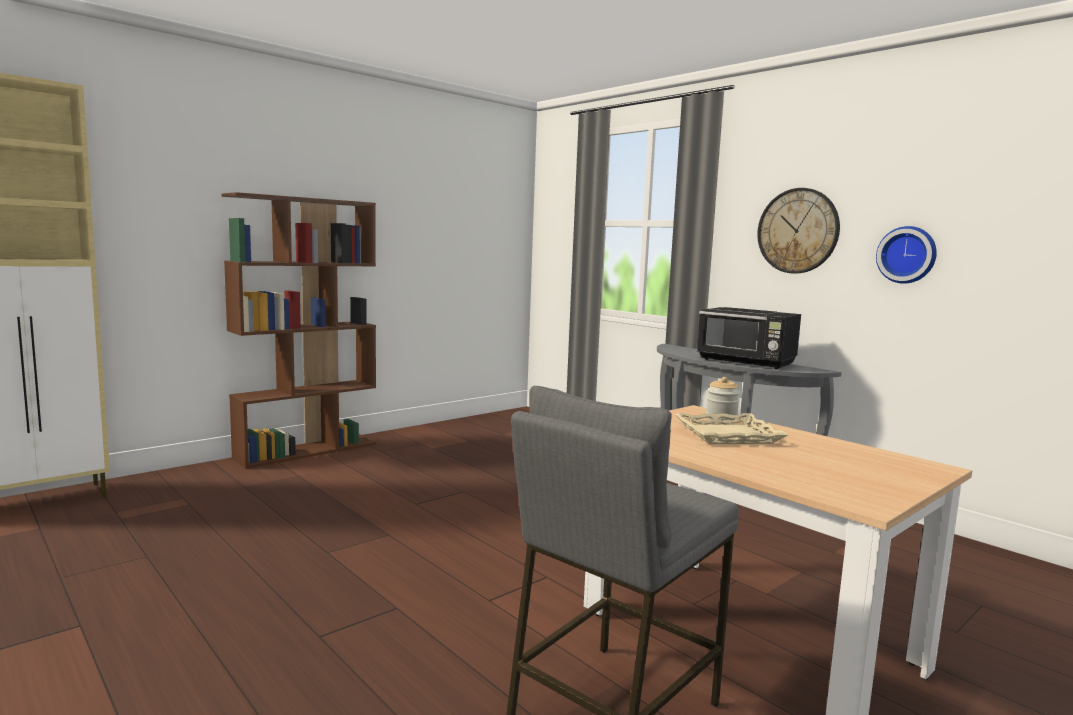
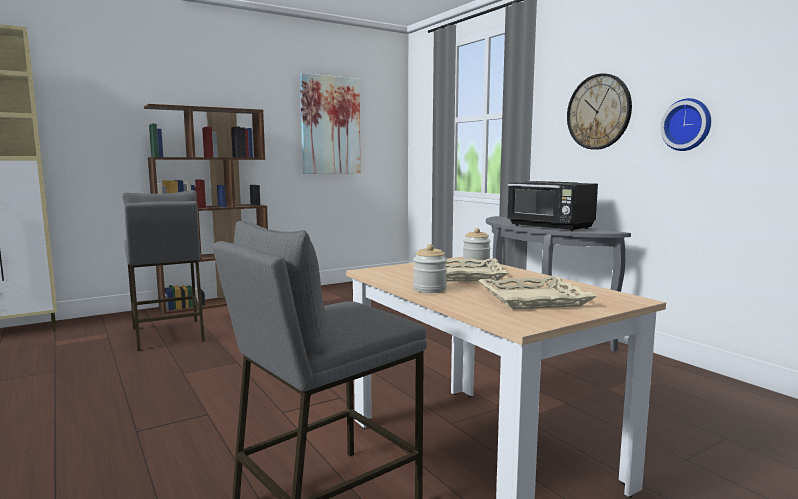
camera: 10 degrees right, 0 degrees up
none -> grey stool [122,190,205,351]
none -> picture [300,73,361,174]
none -> jar [413,244,447,293]
none -> beige tray [478,276,597,309]

